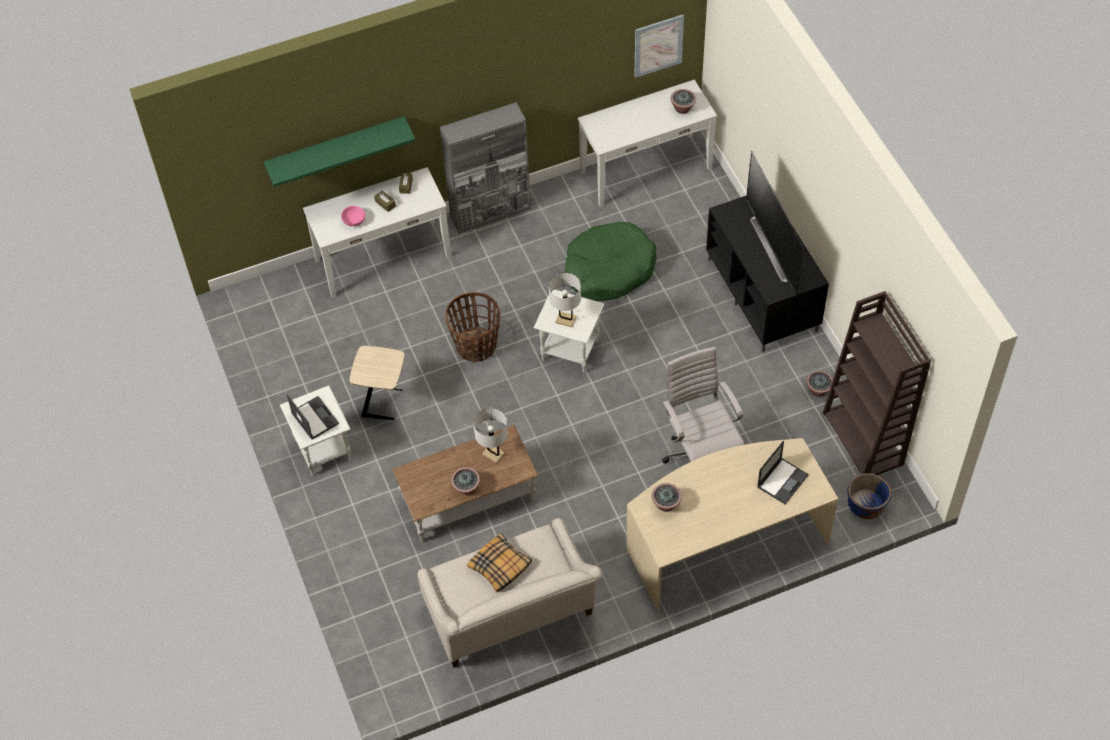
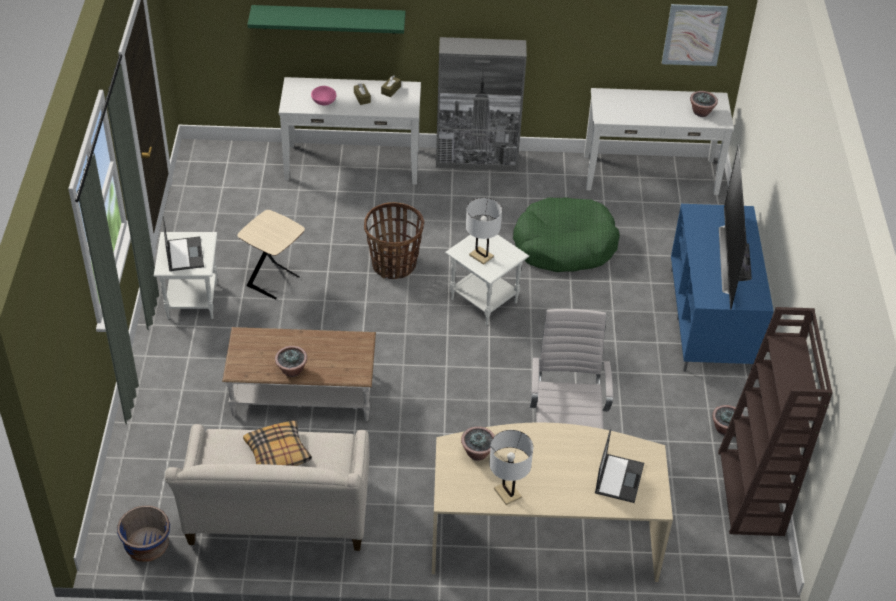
camera: 20 degrees right, 10 degrees down
white table lamp [473,408,508,464] -> white table lamp moved to [489,430,533,505]
black tv stand [706,195,829,352] -> blue tv stand [671,204,774,372]
laptop [757,441,809,504] -> laptop turned 45 degrees counterclockwise [595,429,644,503]
blue planter [847,473,892,519] -> blue planter moved to [117,506,170,562]

